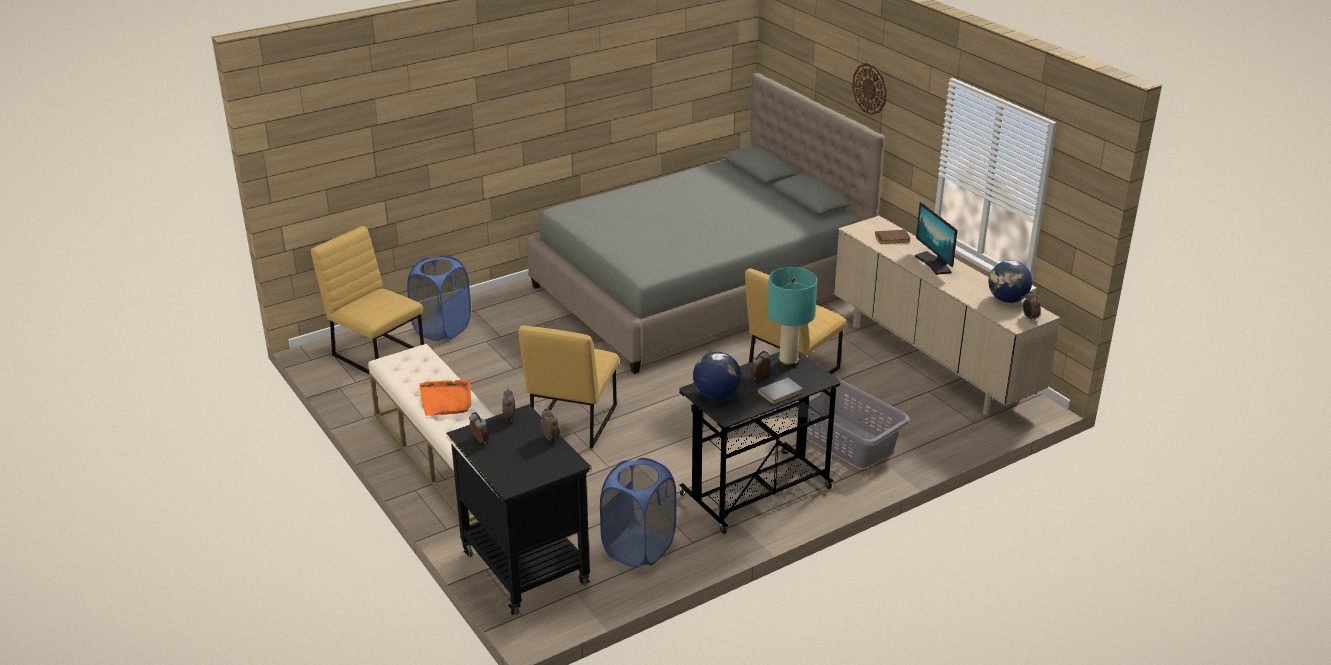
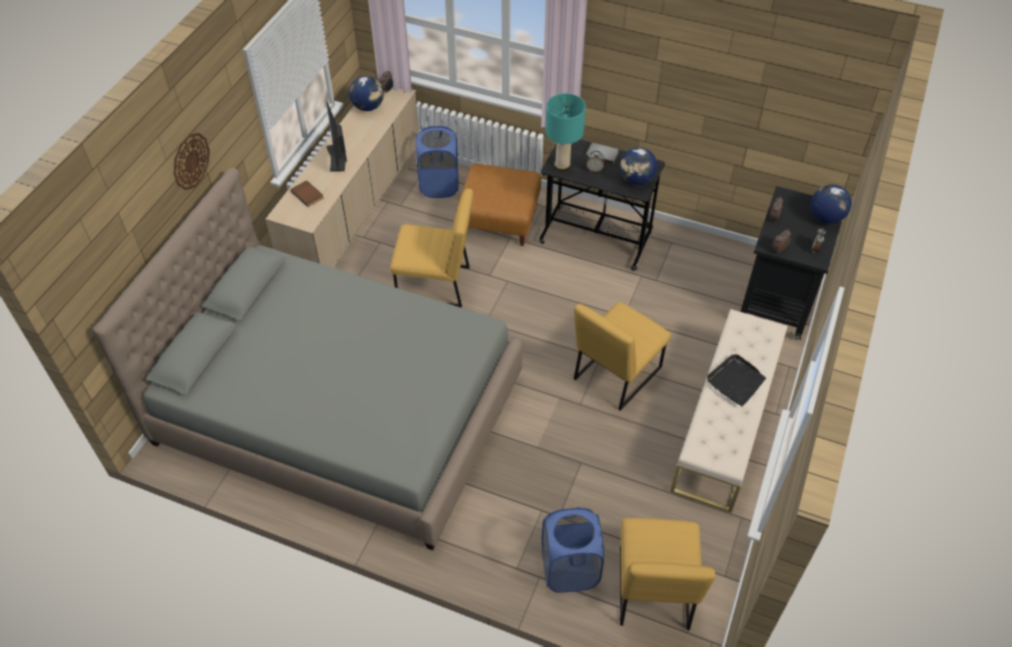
camera: 125 degrees left, 20 degrees up
orange tray [419,380,471,416] -> black tray [707,354,766,406]
yellow chair [518,326,619,448] -> yellow chair turned 150 degrees clockwise [574,302,671,411]
blue laundry basket [600,458,676,568] -> blue laundry basket moved to [416,126,459,198]
grey laundry basket [791,378,910,468] -> brown ottoman [456,164,541,246]
monitor [914,202,958,275] -> monitor turned 135 degrees clockwise [326,101,347,172]
none -> globe [811,184,852,224]

